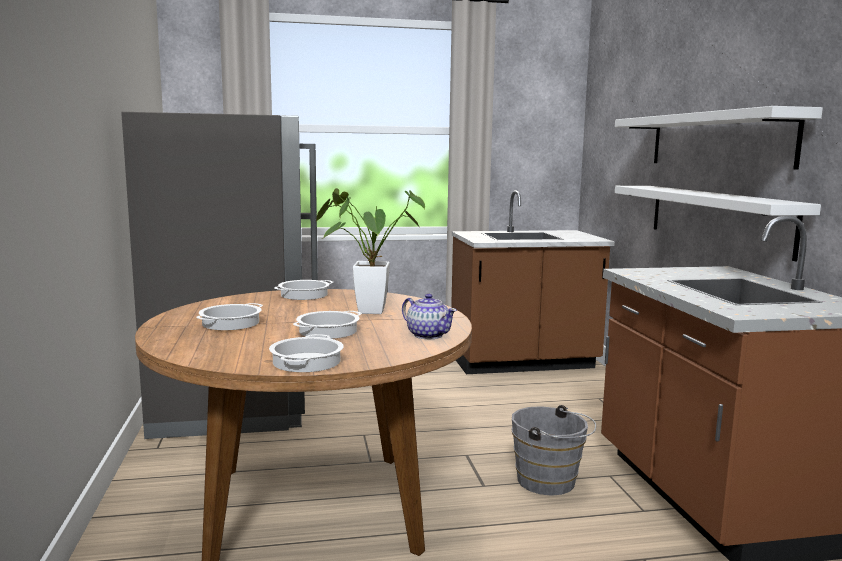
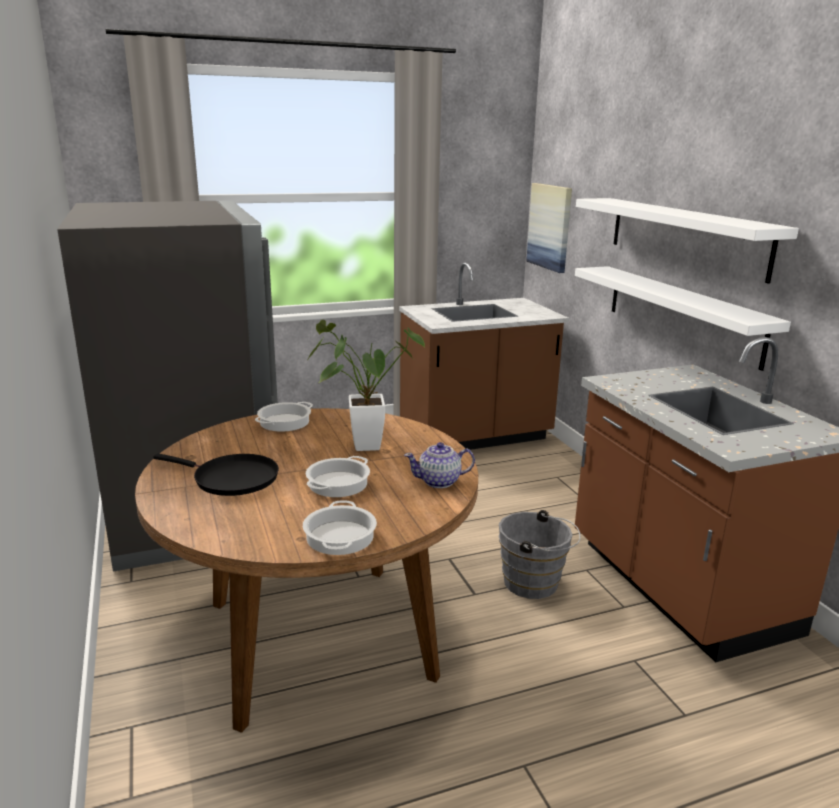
camera: 10 degrees left, 10 degrees up
cooking pot [196,303,263,330] -> black frying pan [154,454,279,496]
teapot [402,294,457,339] -> teapot turned 135 degrees clockwise [404,442,475,488]
none -> picture [526,183,572,273]

